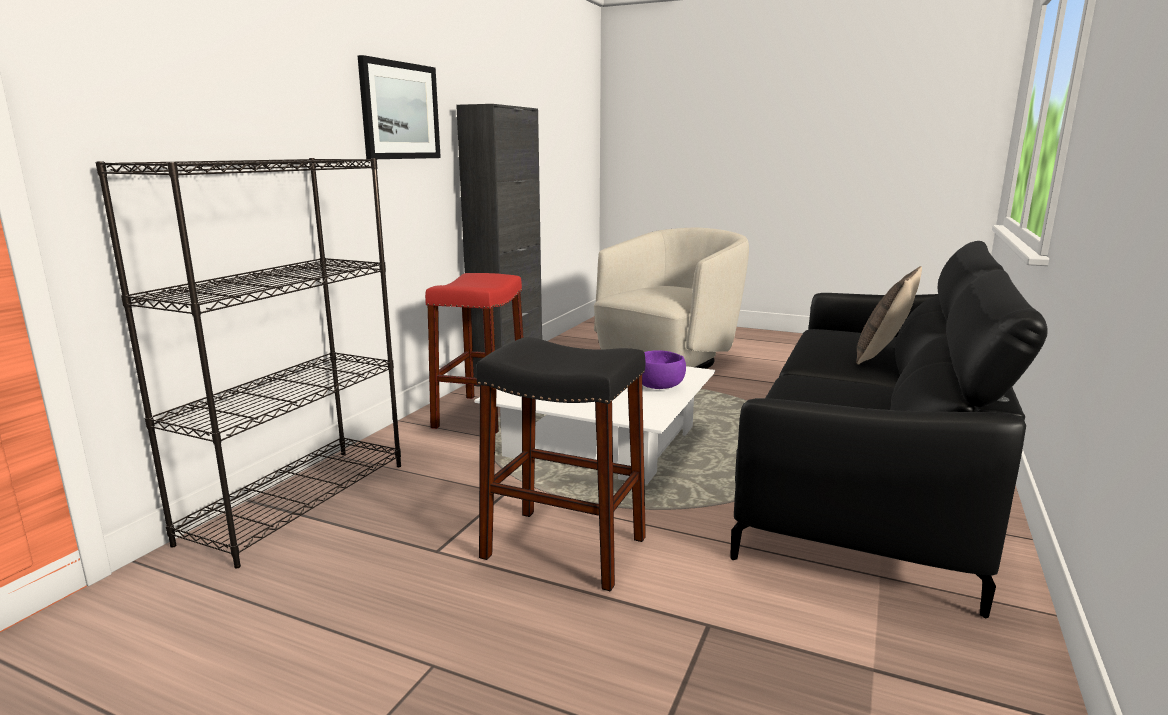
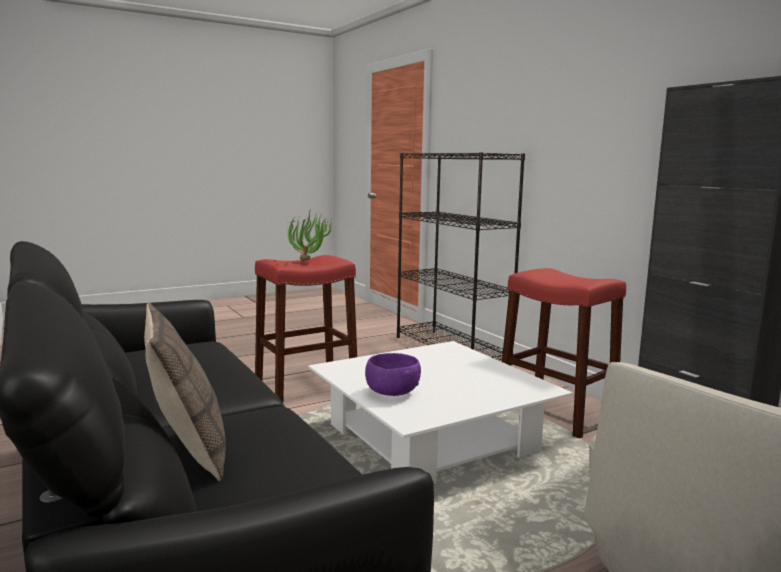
camera: 125 degrees right, 5 degrees down
picture [357,55,441,159] -> none
black stool [476,337,646,591] -> red stool [255,255,357,401]
none -> potted plant [287,208,332,261]

